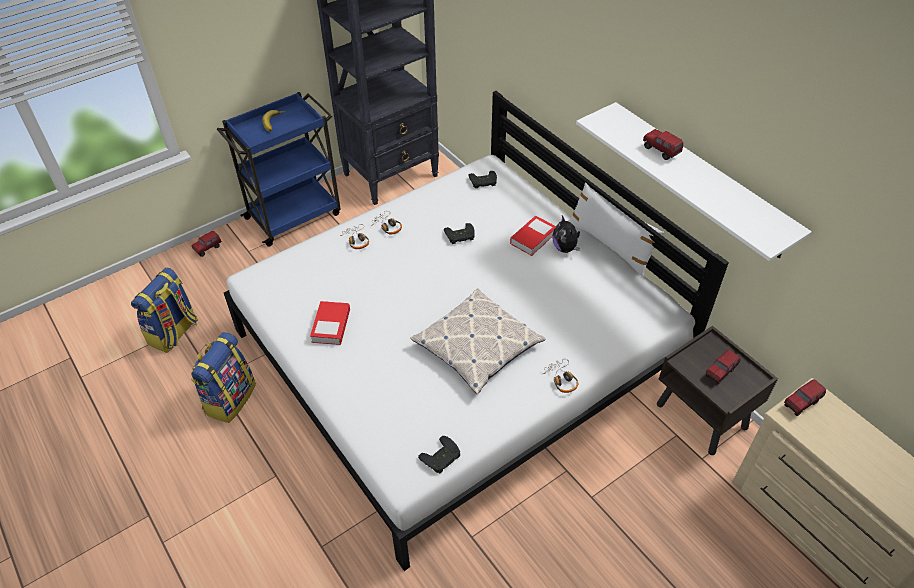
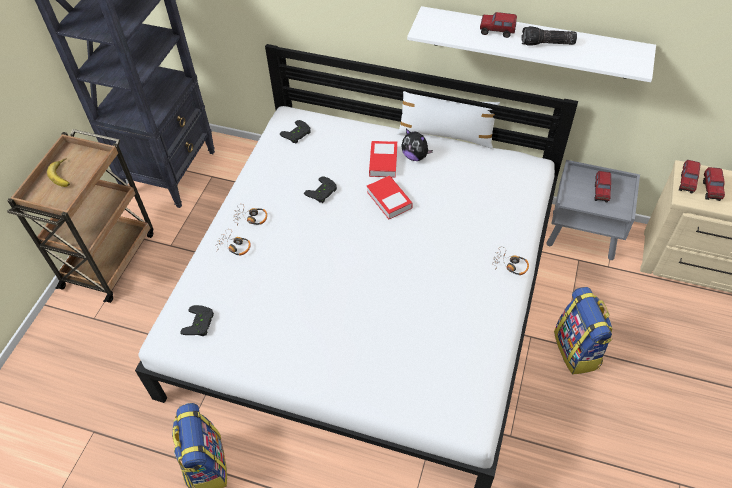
camera: 35 degrees left, 5 degrees up
backpack [131,268,198,353] -> backpack moved to [554,287,612,374]
toy truck [192,231,222,257] -> toy truck moved to [703,167,725,201]
blue cart [217,92,341,247] -> brown cart [7,129,153,303]
book [310,301,350,345] -> book moved to [367,176,413,220]
pillow [410,288,546,395] -> none
black game controller [418,436,460,474] -> black game controller moved to [180,305,214,336]
brown nightstand [657,326,778,455] -> grey nightstand [546,160,640,260]
none -> flashlight [521,26,577,46]

